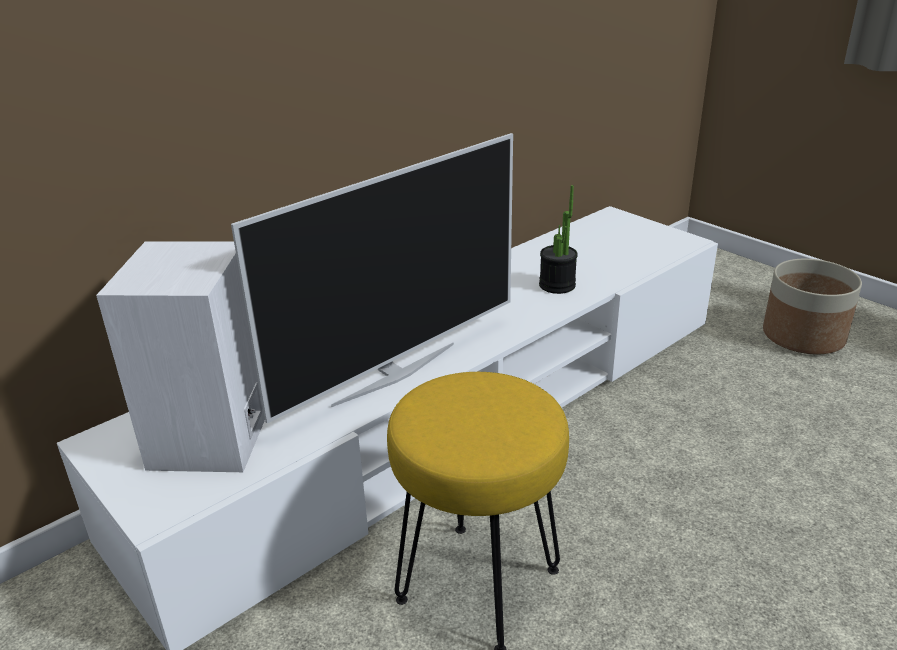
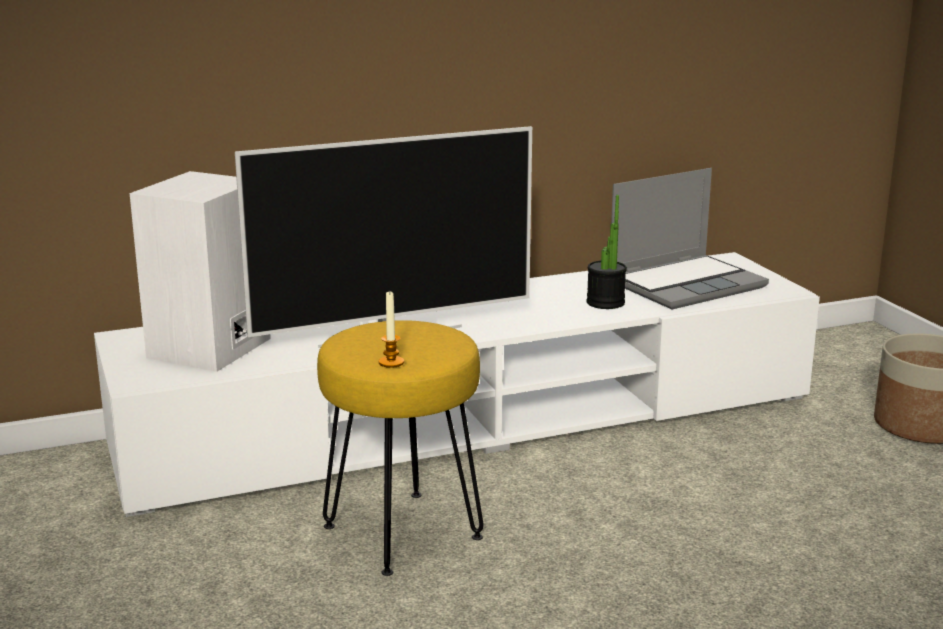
camera: 20 degrees right, 10 degrees down
none -> candle [379,292,404,368]
none -> laptop [611,168,769,310]

